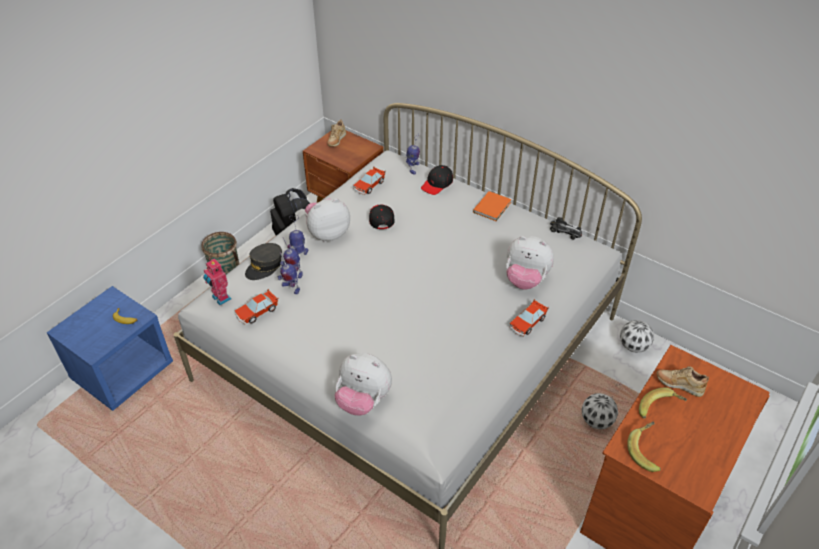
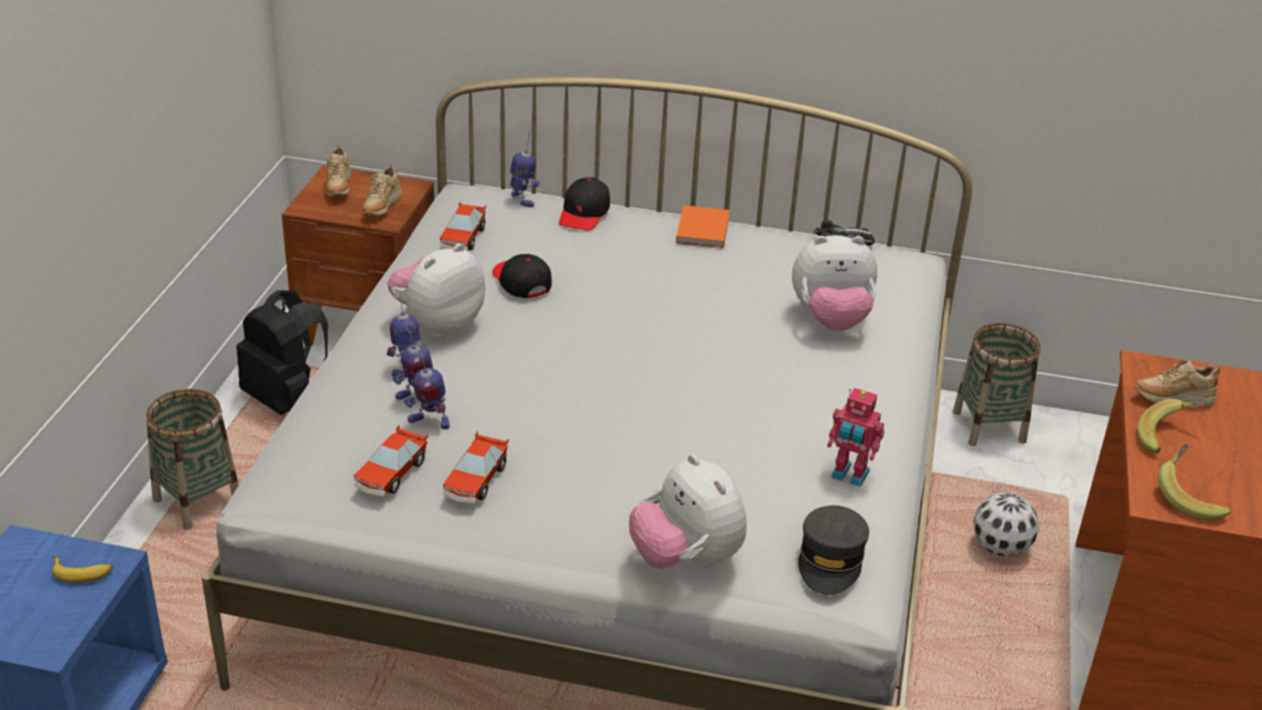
camera: 25 degrees left, 10 degrees down
toy robot [203,259,231,305] -> toy robot moved to [827,388,884,487]
grey cap [245,243,282,280] -> grey cap moved to [798,505,869,595]
plush toy [334,353,392,416] -> plush toy turned 60 degrees clockwise [629,454,747,569]
toy car [509,299,549,336] -> toy car moved to [443,431,509,504]
football [620,320,654,353] -> basket [953,323,1040,446]
none -> beige shoe [362,165,402,215]

